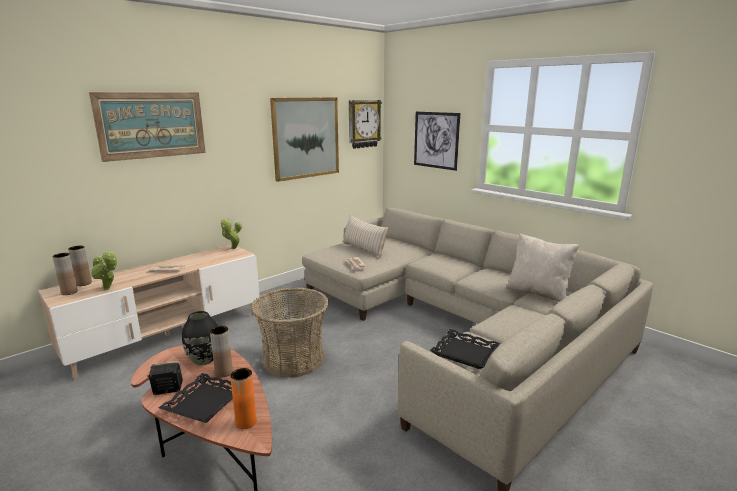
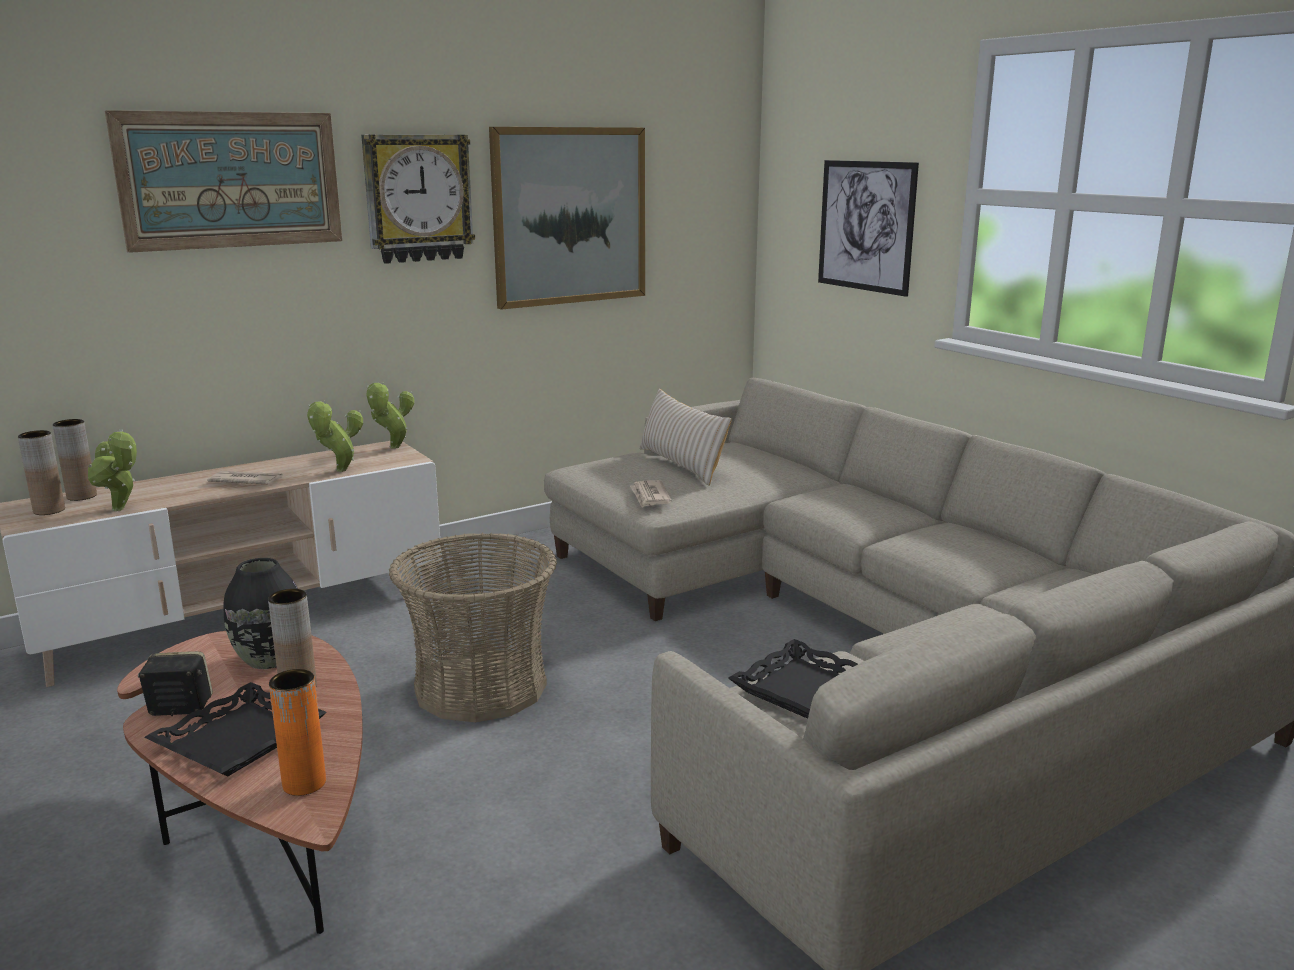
camera: 10 degrees right, 0 degrees up
wall clock [349,100,382,149] -> wall clock moved to [361,134,475,264]
beige pillow [506,233,579,302] -> none
none -> potted plant [307,401,363,472]

